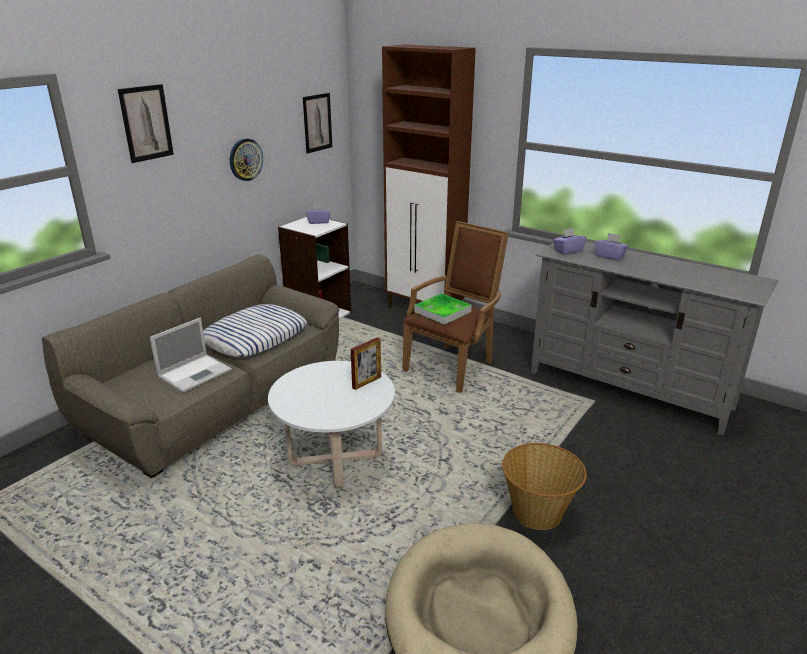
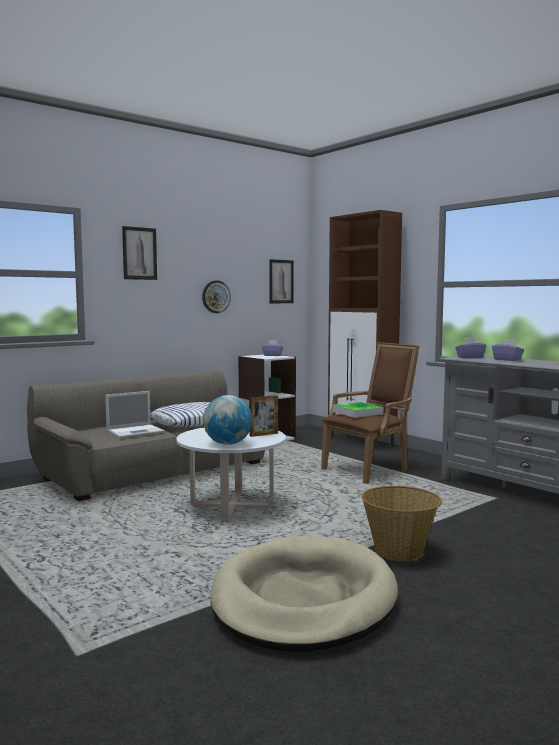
camera: 15 degrees right, 20 degrees down
none -> globe [203,395,252,445]

